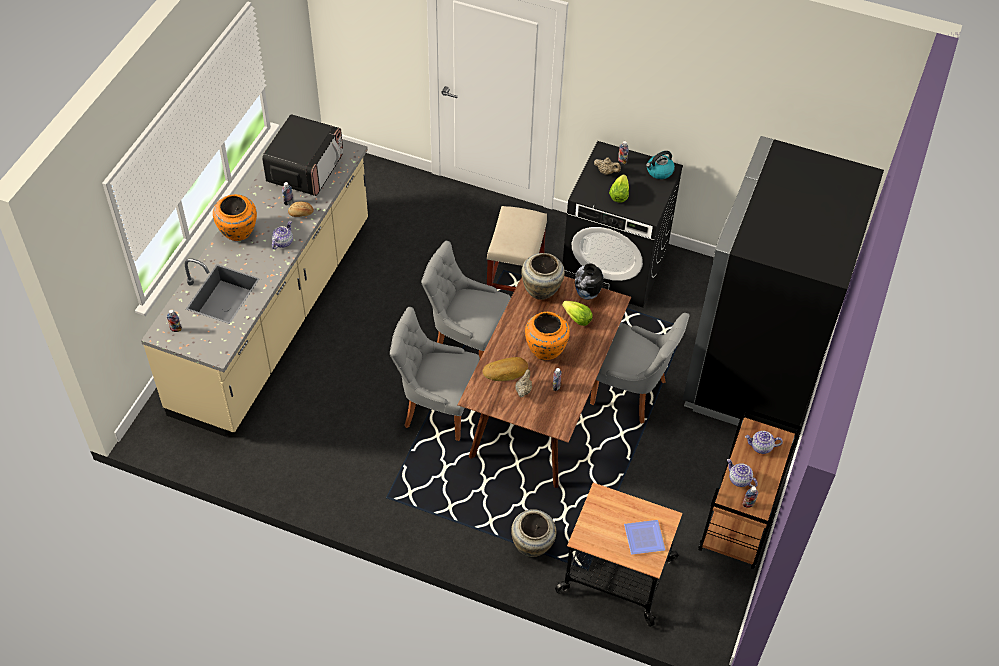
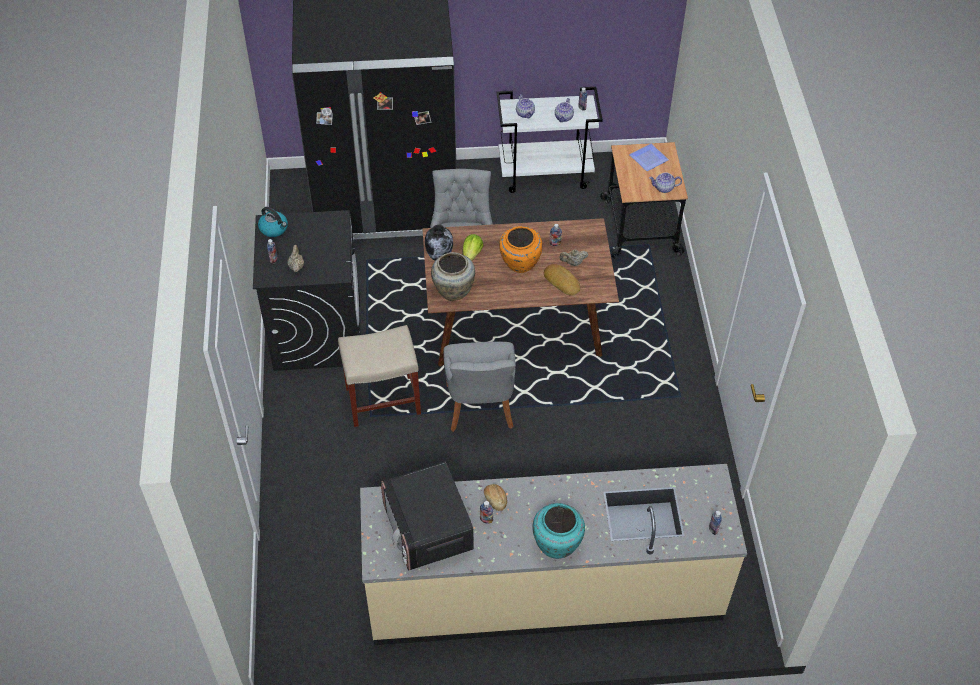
camera: 115 degrees left, 0 degrees up
orange vase [213,194,257,241] -> turquoise vase [533,503,585,559]
microwave [262,114,343,196] -> microwave turned 105 degrees counterclockwise [381,461,474,570]
teapot [272,221,293,249] -> teapot moved to [649,172,682,193]
grey chair [390,307,480,441] -> none
beige vase [511,509,556,557] -> none
lettuce [609,174,629,202] -> none
brown cart [698,408,801,569] -> white cart [497,87,603,193]

